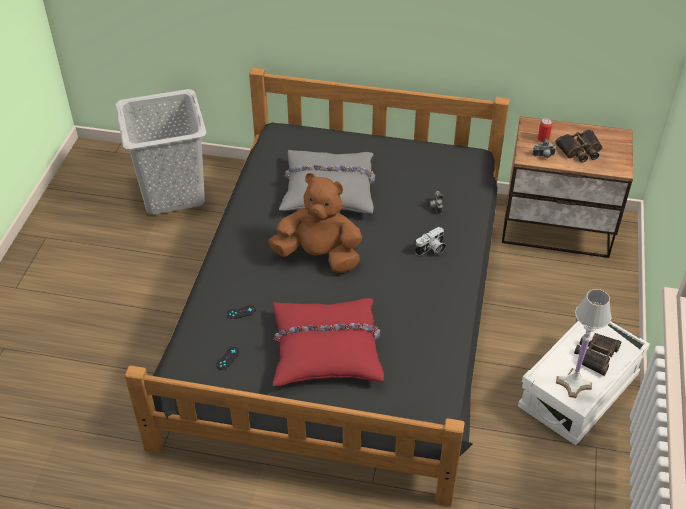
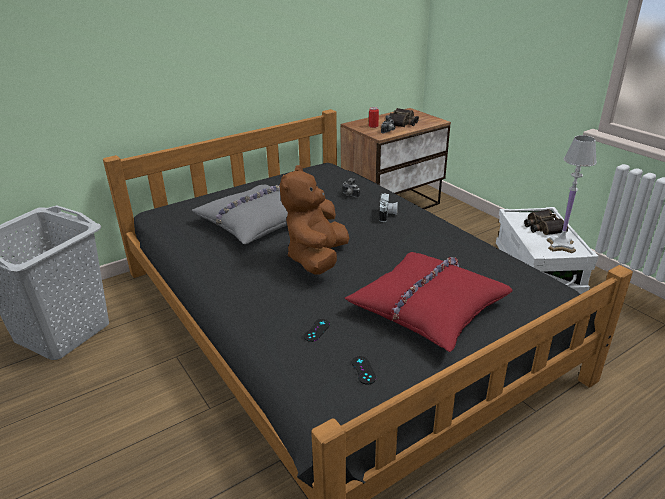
camera: 45 degrees left, 15 degrees down
brown plush toy [268,173,362,273] -> brown plush toy turned 45 degrees counterclockwise [279,165,349,275]

